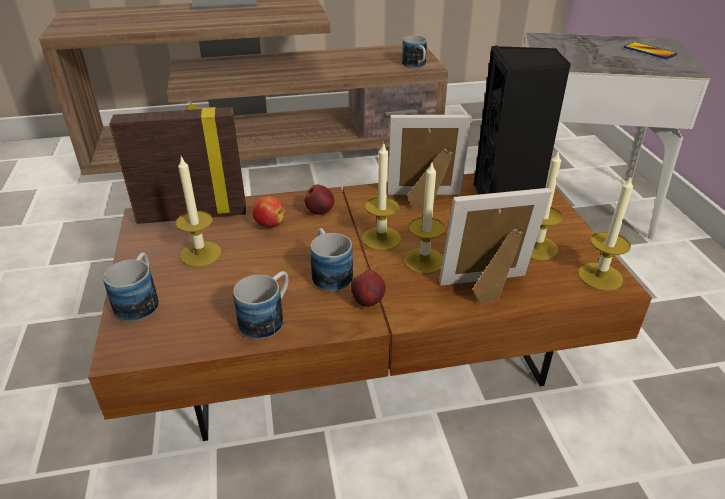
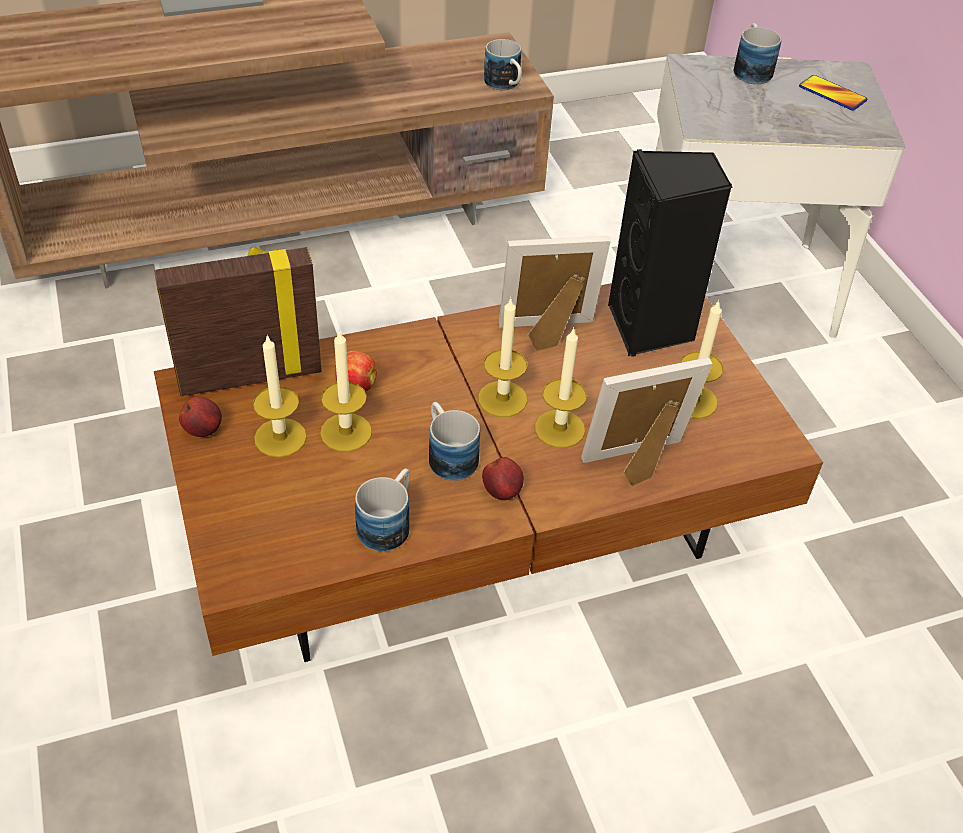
camera: 10 degrees left, 10 degrees up
mug [103,252,159,322] -> mug moved to [734,23,782,84]
apple [304,185,334,215] -> apple moved to [179,397,222,437]
candle [578,176,633,291] -> candle moved to [320,329,372,452]

